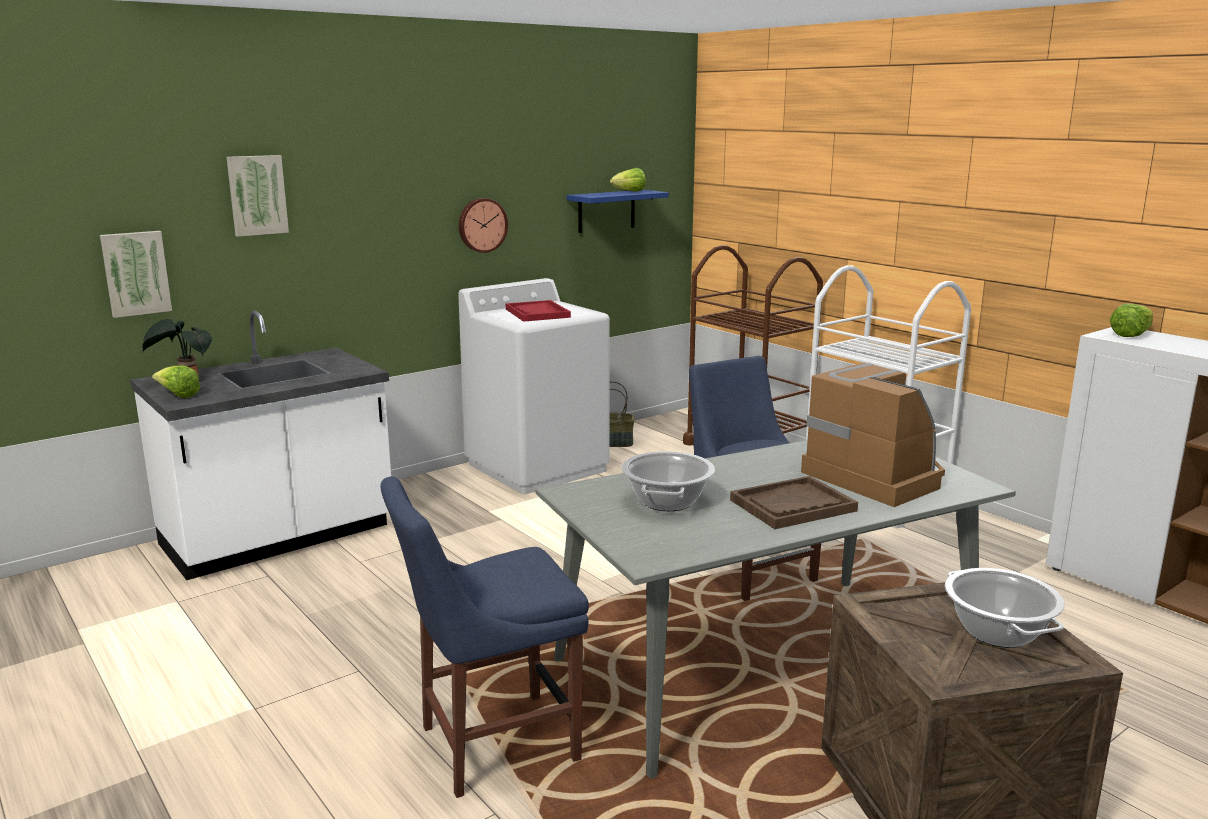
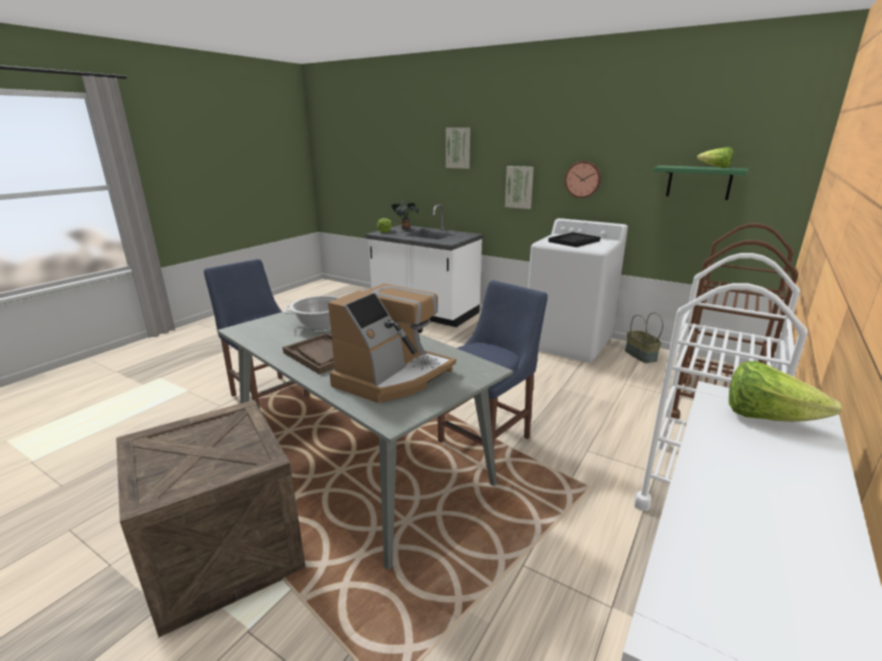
camera: 70 degrees right, 5 degrees up
picture [100,231,172,318] -> picture moved to [505,166,534,209]
red tray [506,300,571,322] -> black tray [548,232,600,247]
blue shelf [567,190,669,233] -> green shelf [653,165,748,200]
cooking pot [945,568,1064,648] -> none

